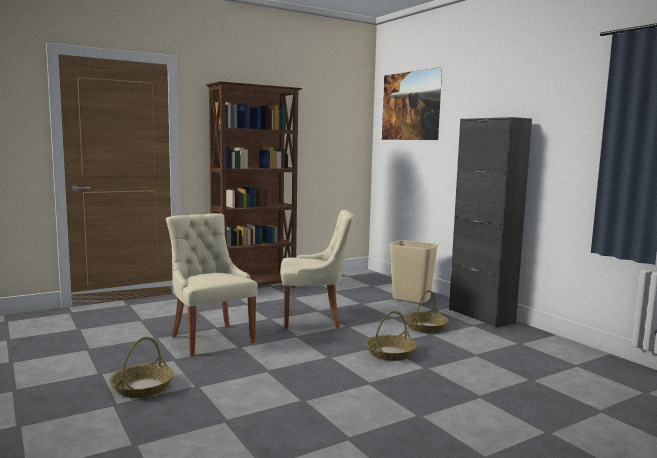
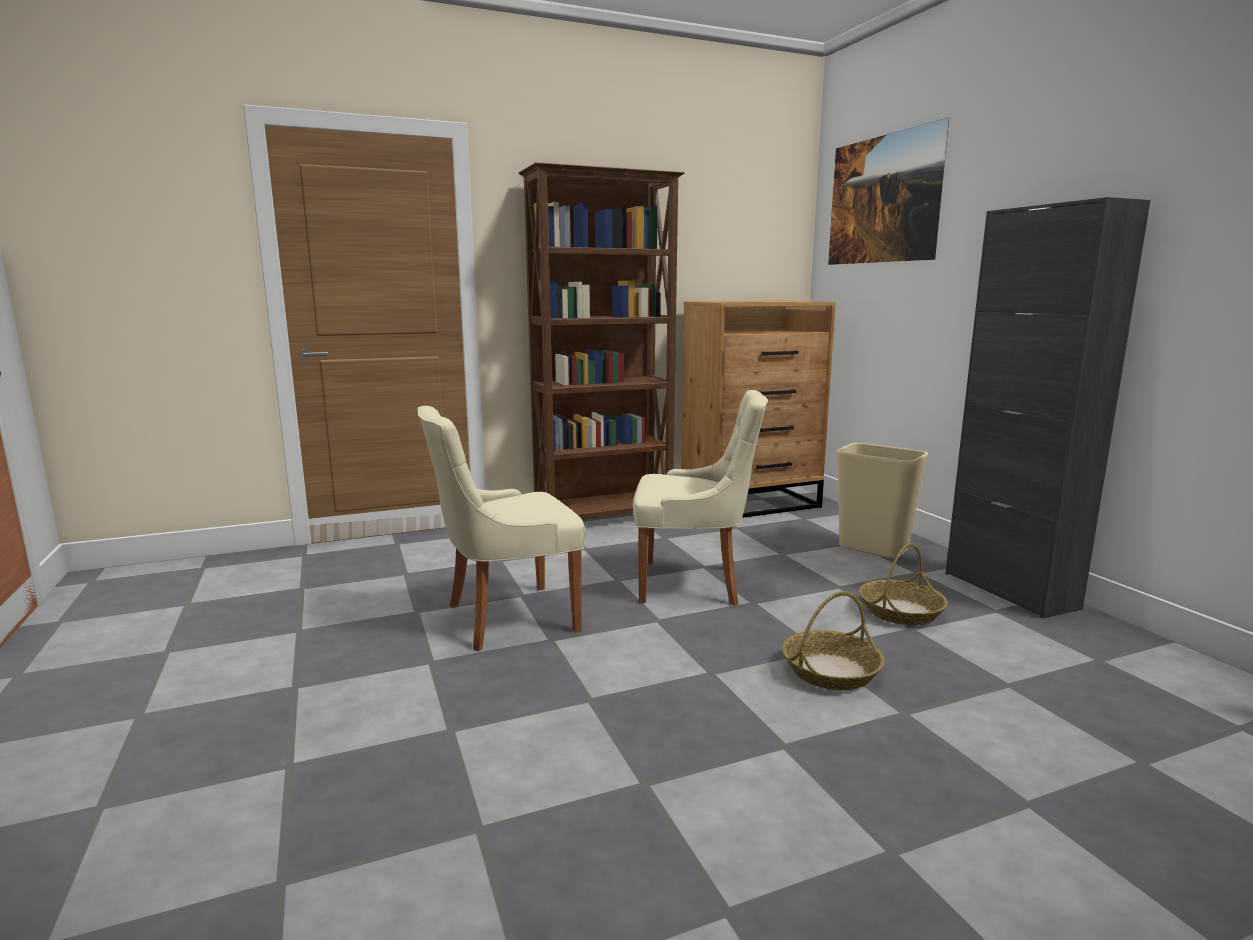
camera: 10 degrees right, 5 degrees up
basket [110,337,174,398] -> none
beige chair [166,213,258,356] -> beige chair turned 90 degrees counterclockwise [418,406,585,651]
none -> brown dresser [681,301,836,518]

